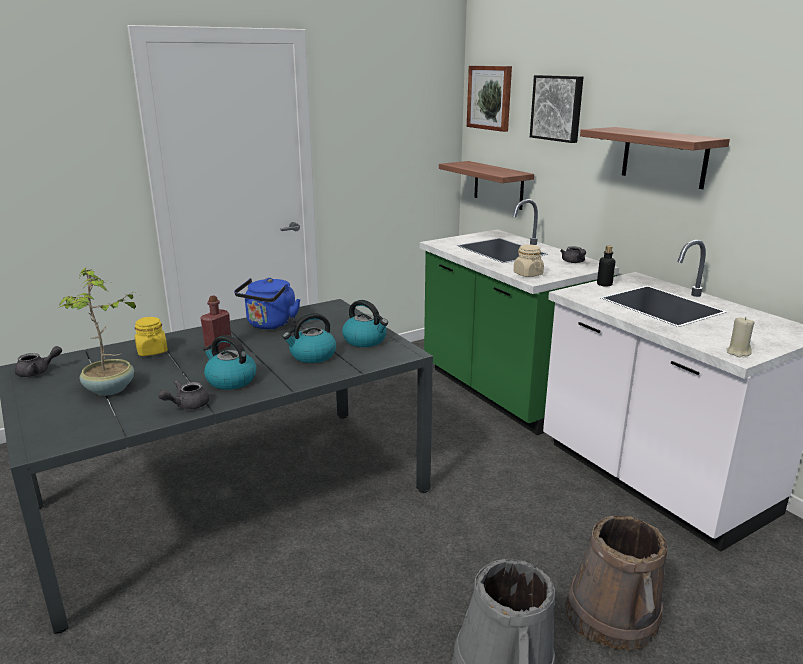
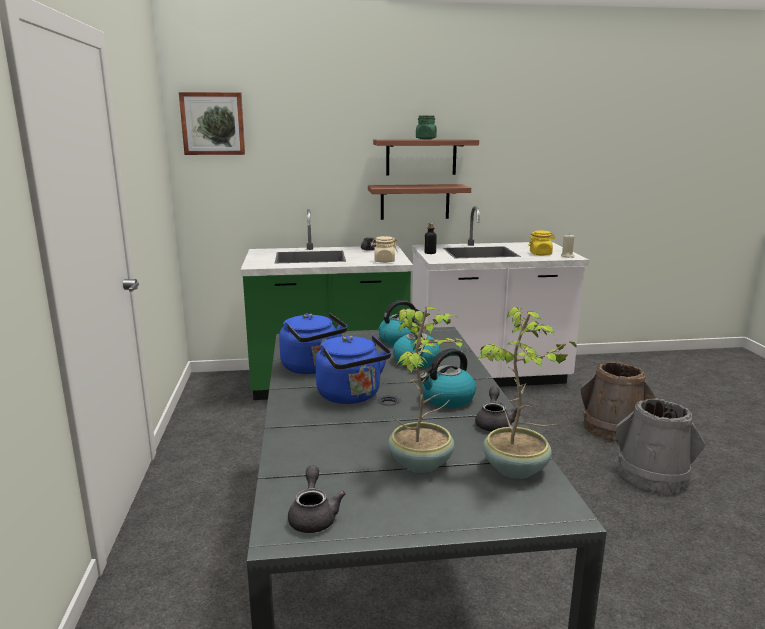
camera: 65 degrees left, 5 degrees down
yellow jar [135,317,168,356] -> yellow jar moved to [529,231,555,255]
grey teapot [158,381,209,410] -> grey teapot turned 150 degrees counterclockwise [475,387,518,432]
red bottle [201,295,232,351] -> blue kettle [315,335,391,404]
shelf [439,161,534,210] -> shelf moved to [368,184,471,220]
picture [530,75,584,143] -> none
none -> green jar [416,115,437,139]
none -> potted plant [477,307,577,479]

